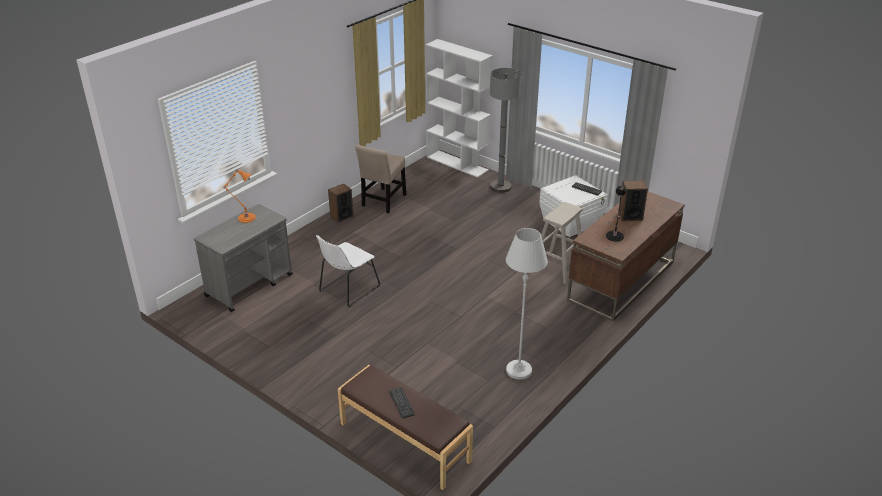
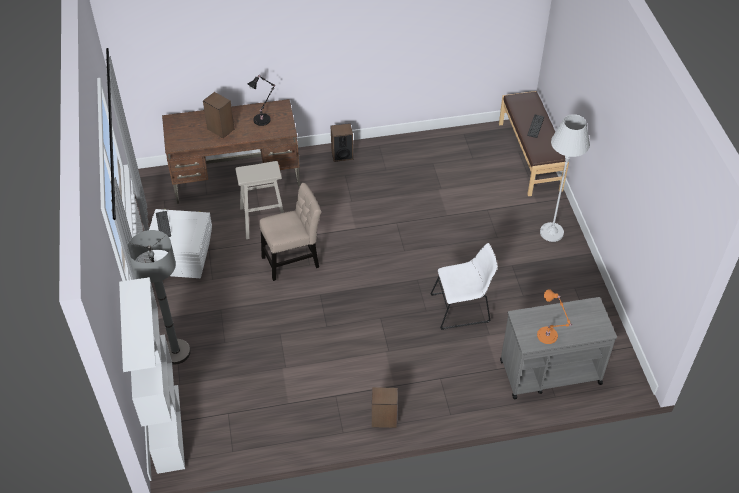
camera: 140 degrees left, 15 degrees up
beige chair [355,145,406,213] -> beige chair moved to [259,183,321,281]
white floor lamp [506,228,548,379] -> white floor lamp moved to [540,114,590,242]
none -> speaker [331,123,353,162]

